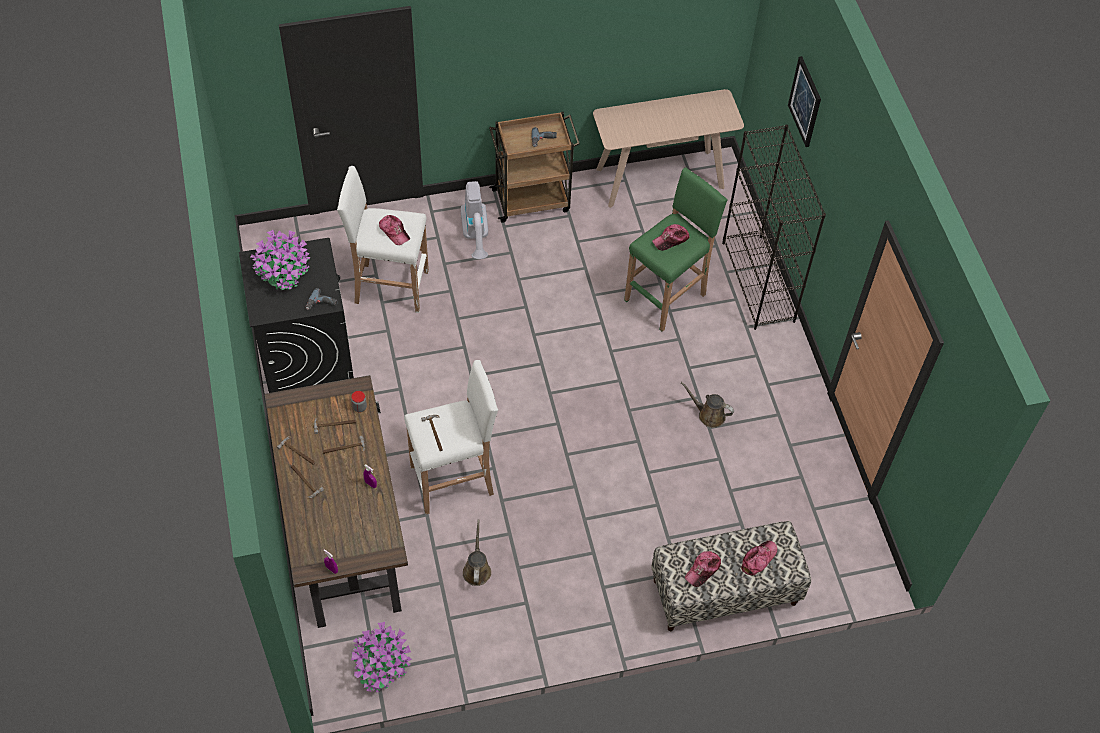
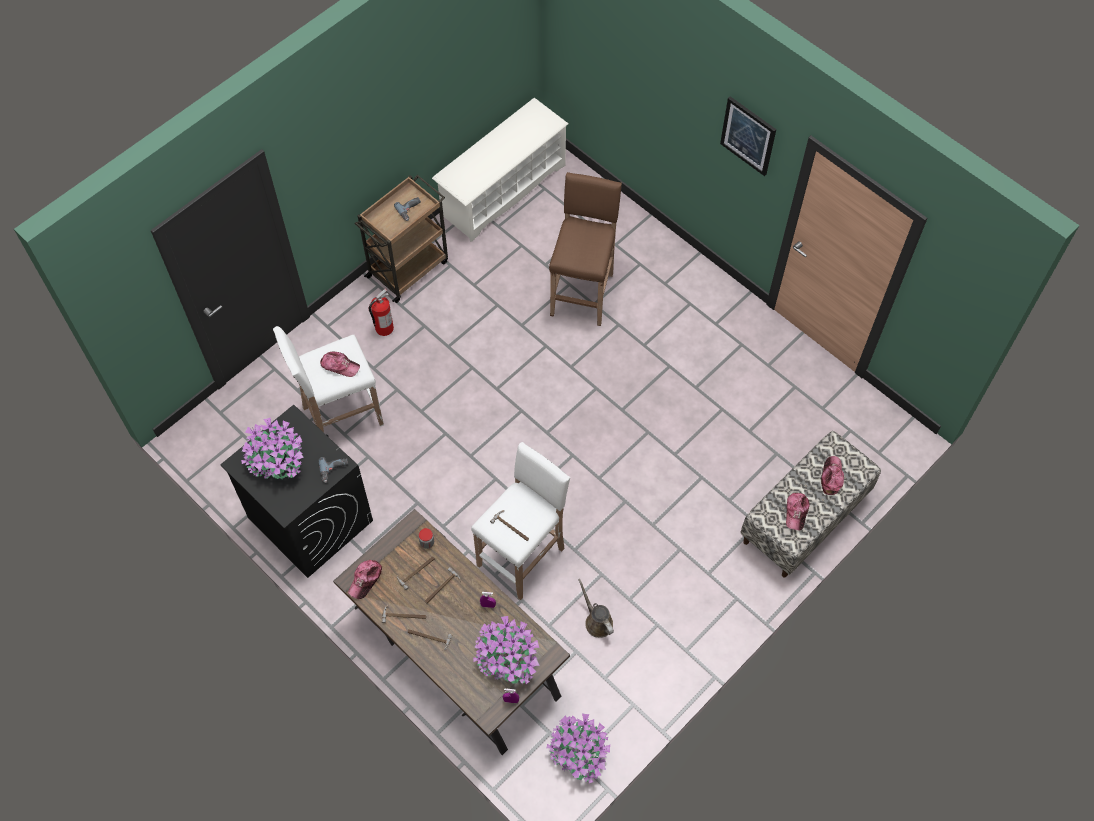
camera: 30 degrees left, 5 degrees up
vacuum cleaner [461,181,488,259] -> fire extinguisher [369,289,394,336]
beige console table [593,89,744,208] -> white shoe rack [432,98,568,242]
green stool [624,168,728,332] -> brown stool [549,172,622,326]
cap [652,224,690,251] -> cap moved to [348,560,382,599]
brown watering can [681,382,734,428] -> none
black bookcase [722,125,826,330] -> none
picture [788,56,821,147] -> picture moved to [720,96,776,176]
none -> potted plant [473,616,540,684]

